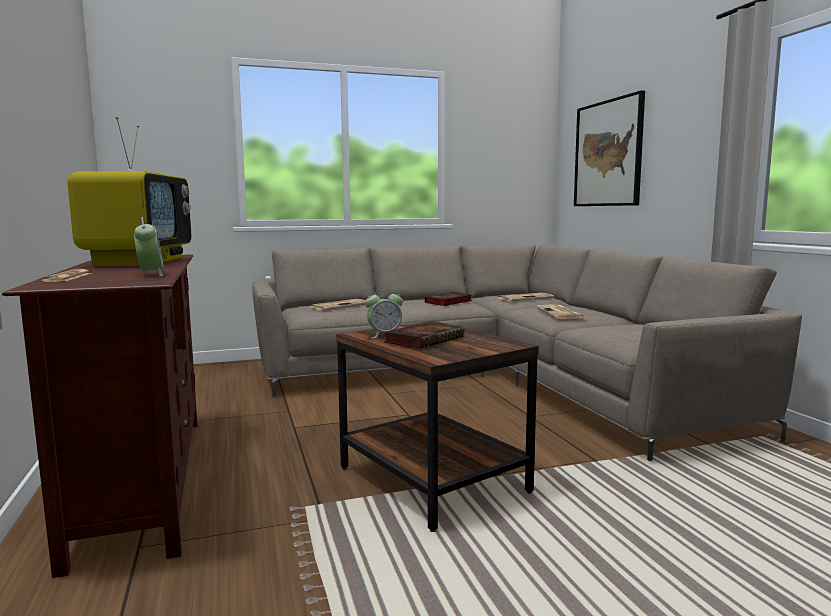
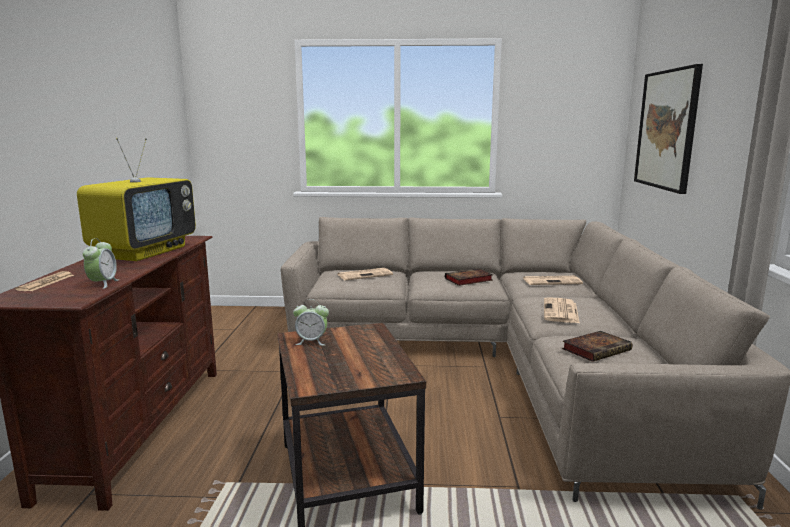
camera: 20 degrees right, 5 degrees up
book [384,322,464,348] -> book moved to [562,331,633,362]

